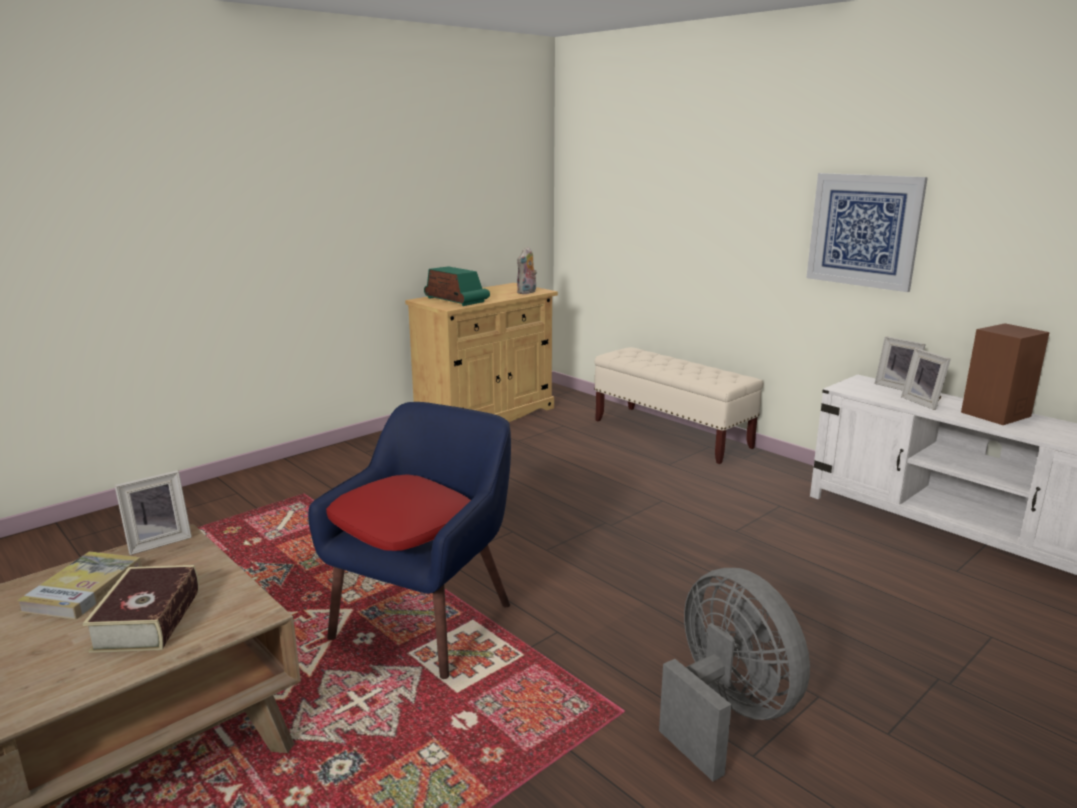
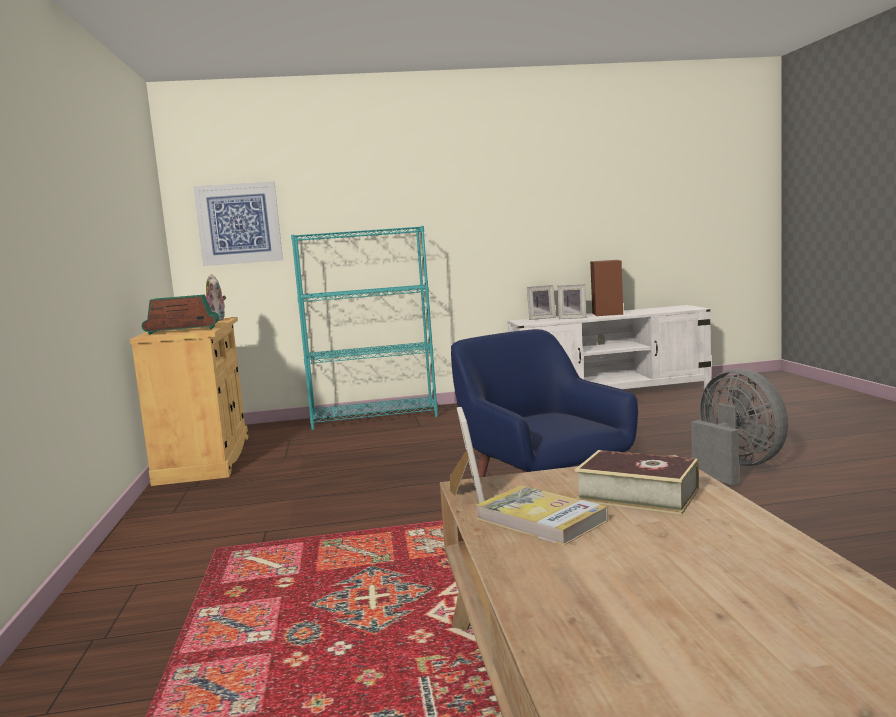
camera: 55 degrees left, 10 degrees down
red pillow [326,474,471,551] -> none
beige bench [594,347,763,464] -> turquoise bookcase [291,226,438,430]
grey fan [659,568,810,781] -> grey fan turned 60 degrees clockwise [691,369,788,485]
picture [806,173,928,292] -> picture moved to [193,182,283,266]

